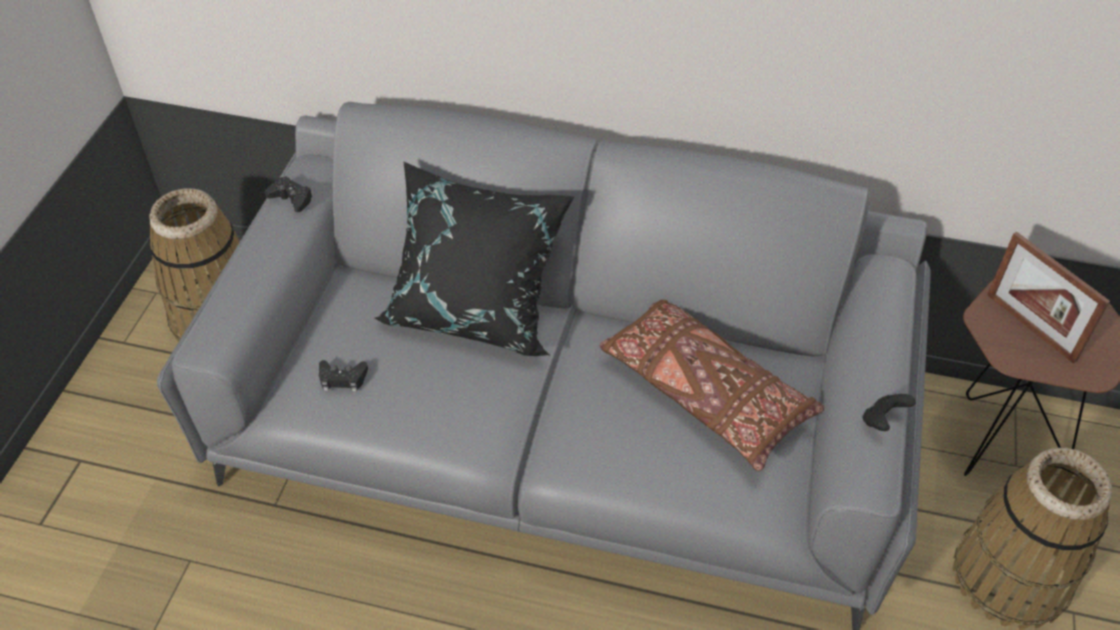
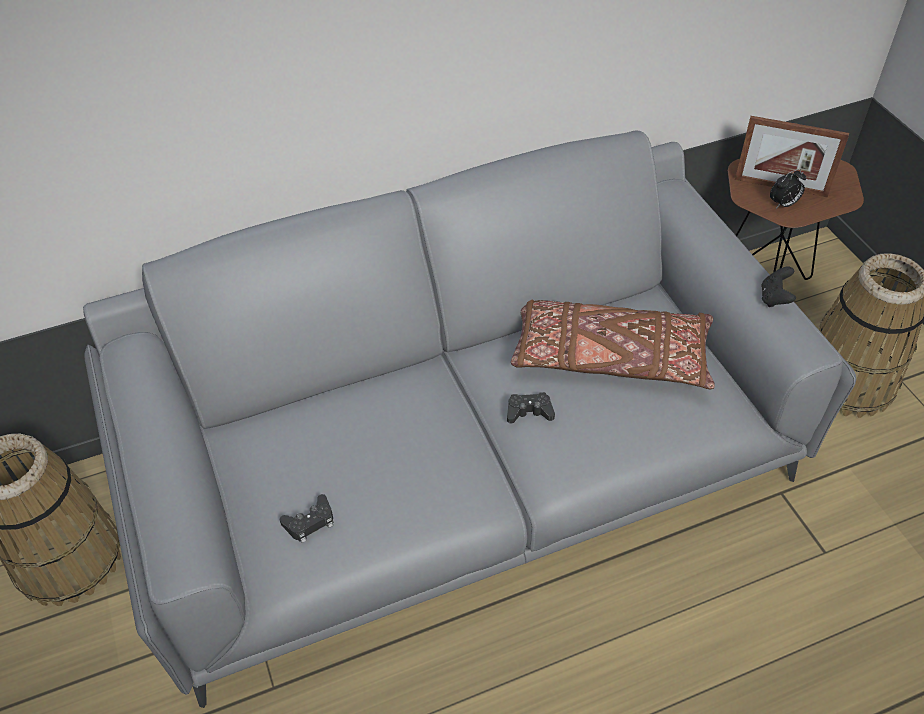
camera: 35 degrees left, 0 degrees up
black game controller [265,176,312,212] -> black game controller moved to [507,392,555,424]
black pillow [374,161,574,356] -> none
none -> alarm clock [770,169,806,209]

